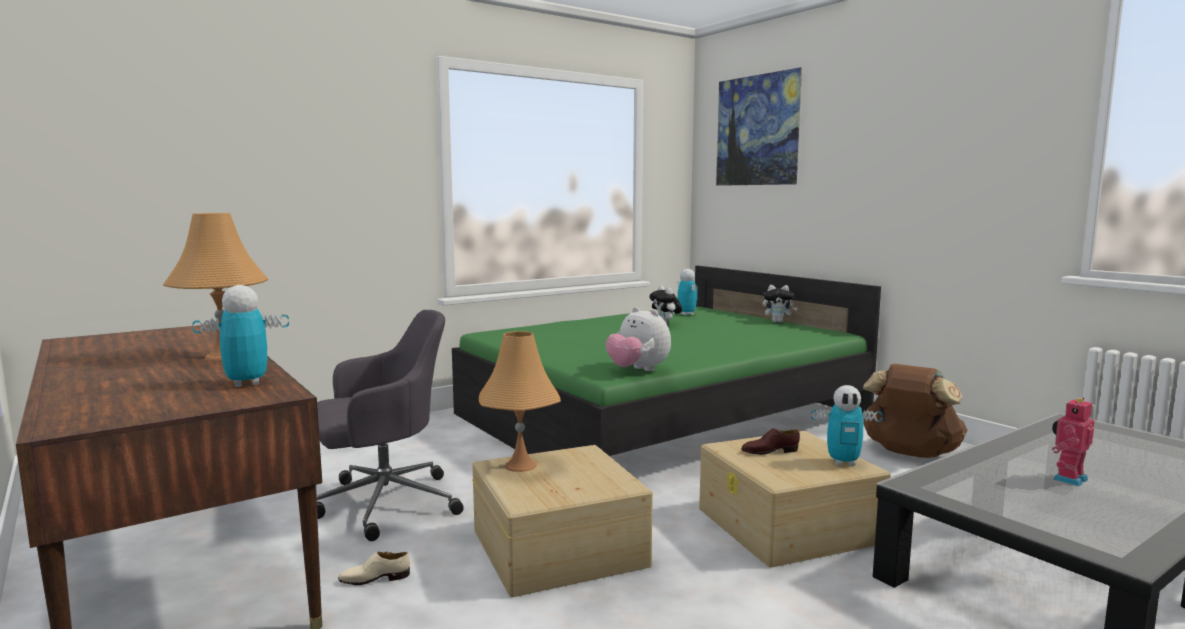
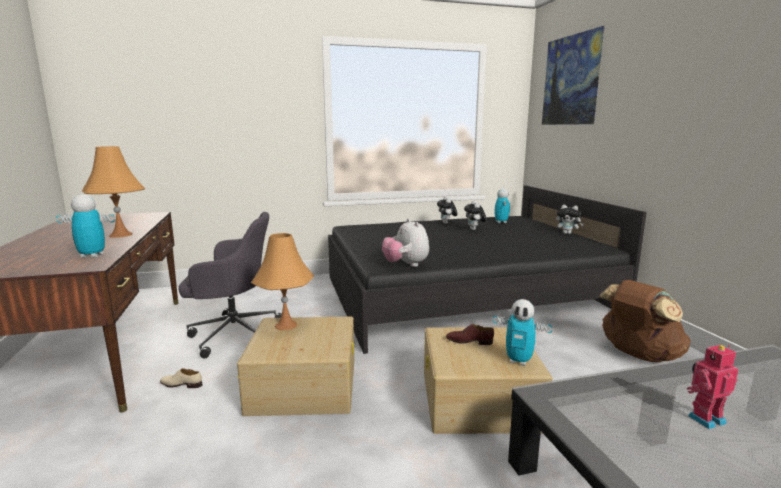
camera: 20 degrees right, 5 degrees up
green bed [452,266,881,456] -> black bed [328,186,647,354]
none -> plush toy [437,196,458,224]

